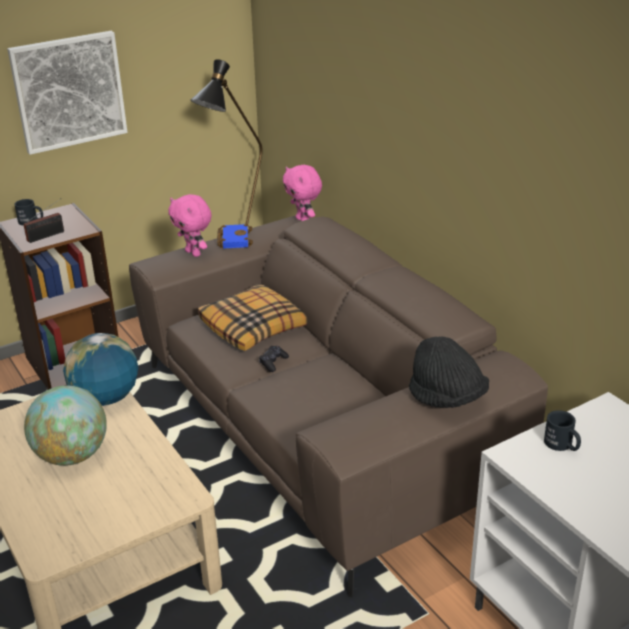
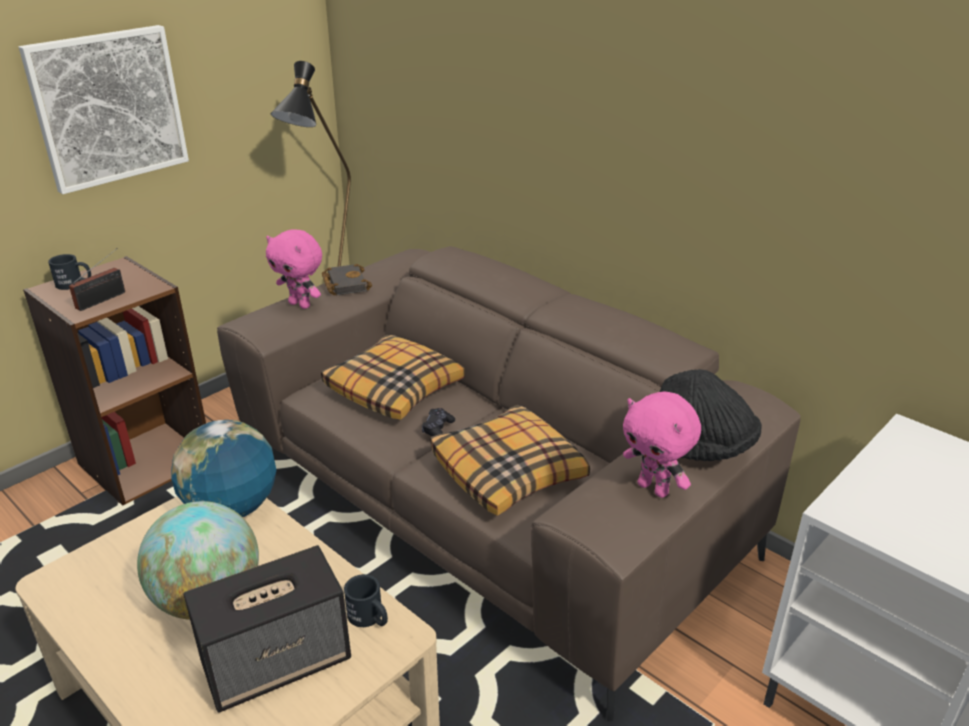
camera: 15 degrees left, 0 degrees up
blue book [217,224,253,249] -> black book [322,264,372,295]
pink plush toy [283,165,322,221] -> pink plush toy moved to [623,391,701,498]
black mug [544,410,581,451] -> black mug moved to [344,574,388,627]
none -> speaker [184,545,351,713]
none -> pillow [430,405,590,516]

